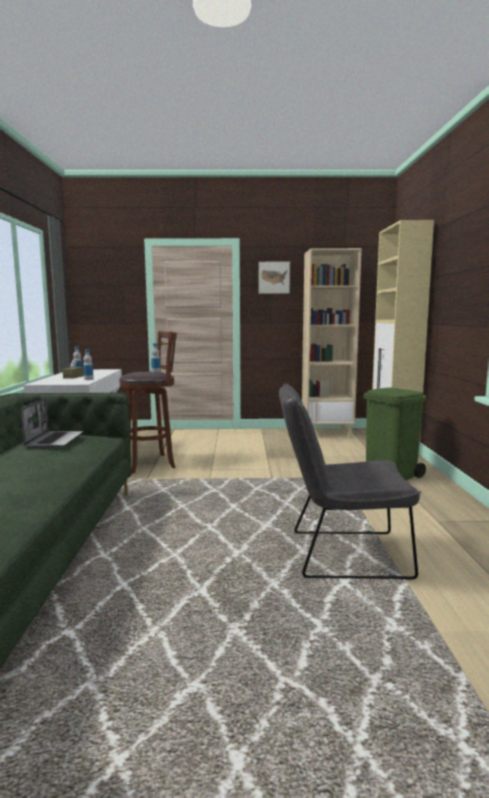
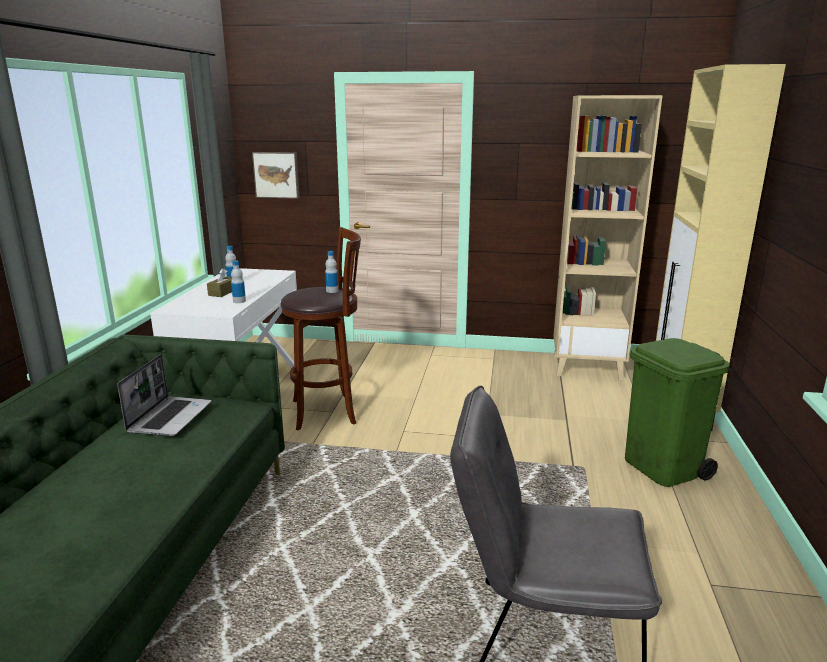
camera: 10 degrees right, 10 degrees up
picture [258,261,290,294] -> picture moved to [252,152,300,199]

